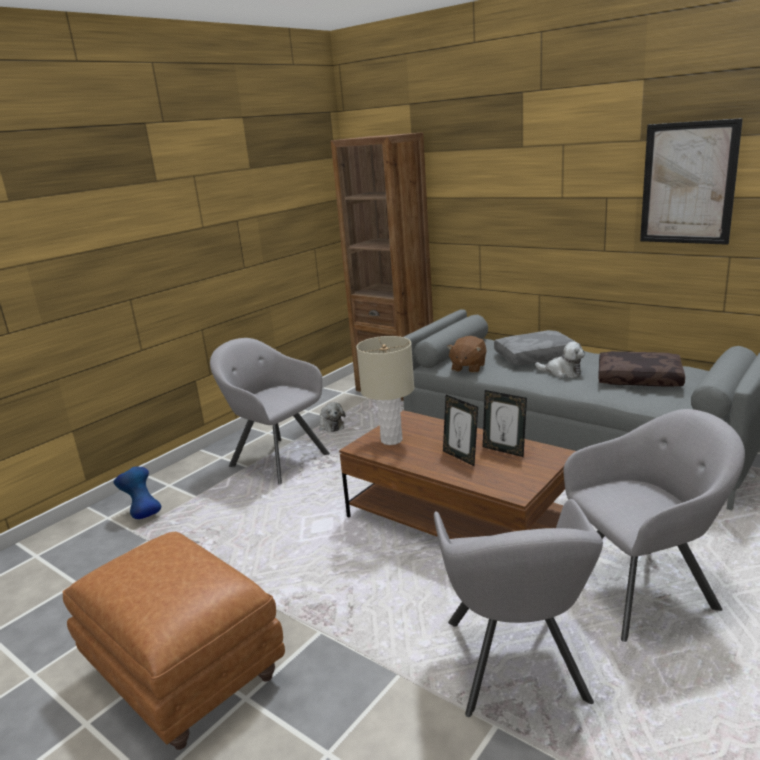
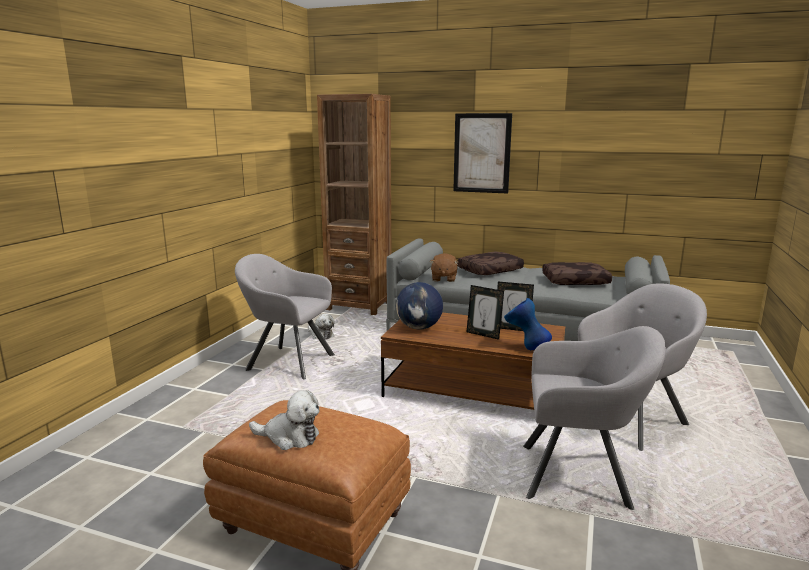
camera: 20 degrees left, 5 degrees down
blue vase [113,466,161,519] -> blue vase moved to [504,298,552,350]
beige table lamp [356,336,414,445] -> globe [396,282,443,330]
grey armchair [434,499,603,717] -> grey armchair turned 60 degrees counterclockwise [523,326,666,510]
grey pillow [494,330,576,365] -> brown pillow [457,251,524,275]
plush toy [535,341,585,378] -> plush toy moved to [249,390,319,450]
picture [640,118,743,245] -> picture moved to [453,113,512,194]

